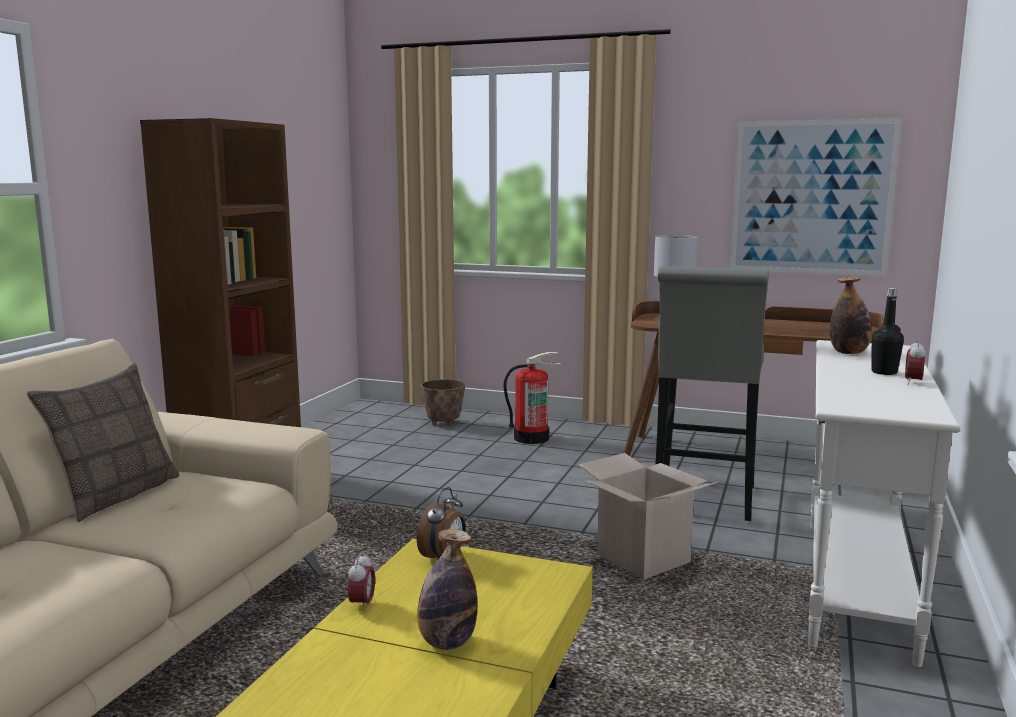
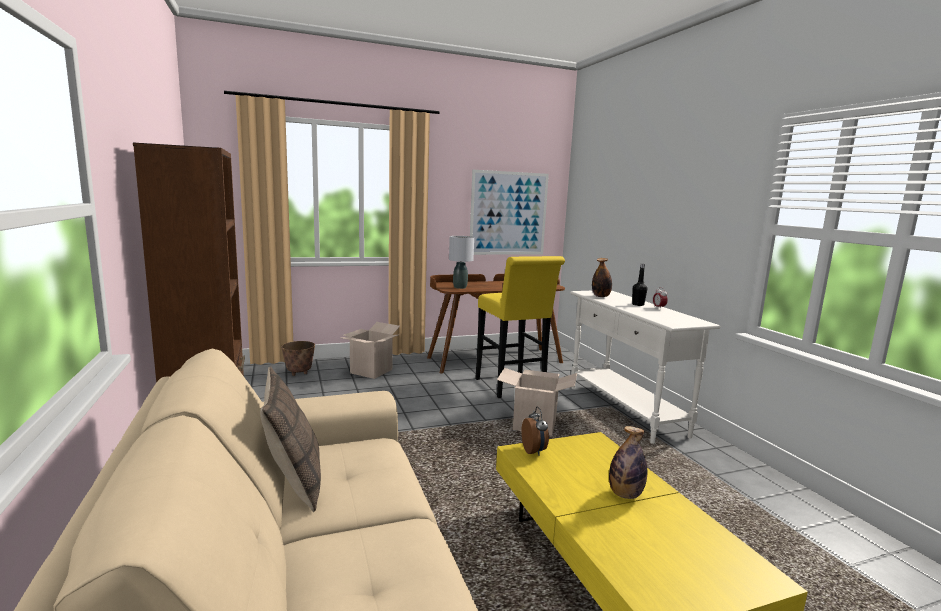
camera: 40 degrees left, 0 degrees up
alarm clock [348,553,375,612] -> none
fire extinguisher [503,352,560,444] -> cardboard box [341,322,400,379]
grey stool [655,266,769,521] -> yellow stool [475,256,565,398]

